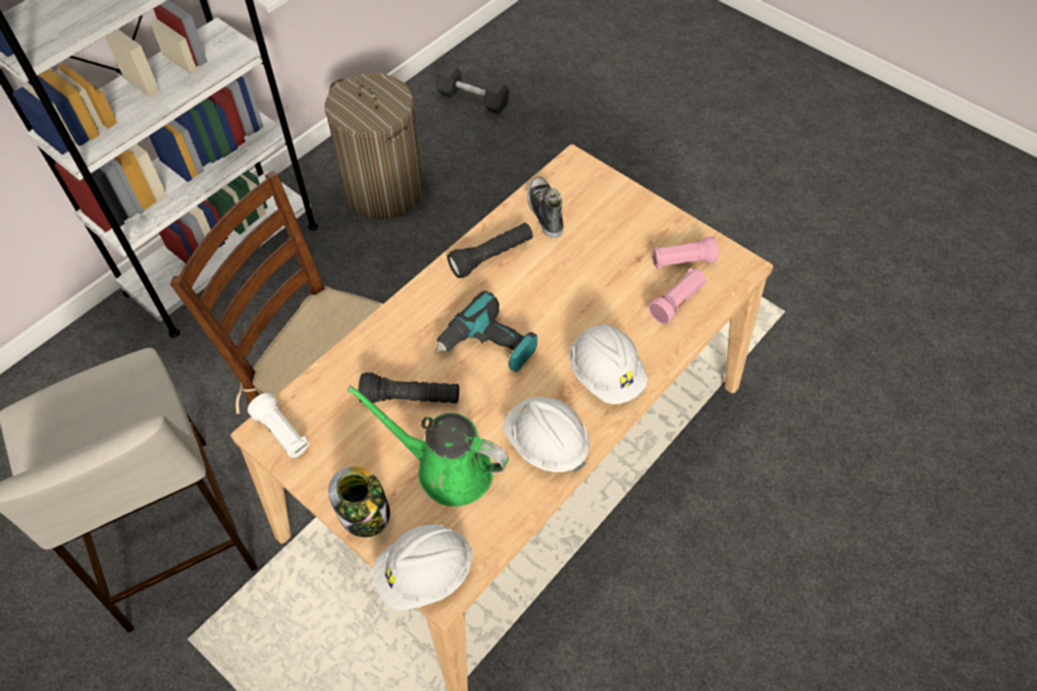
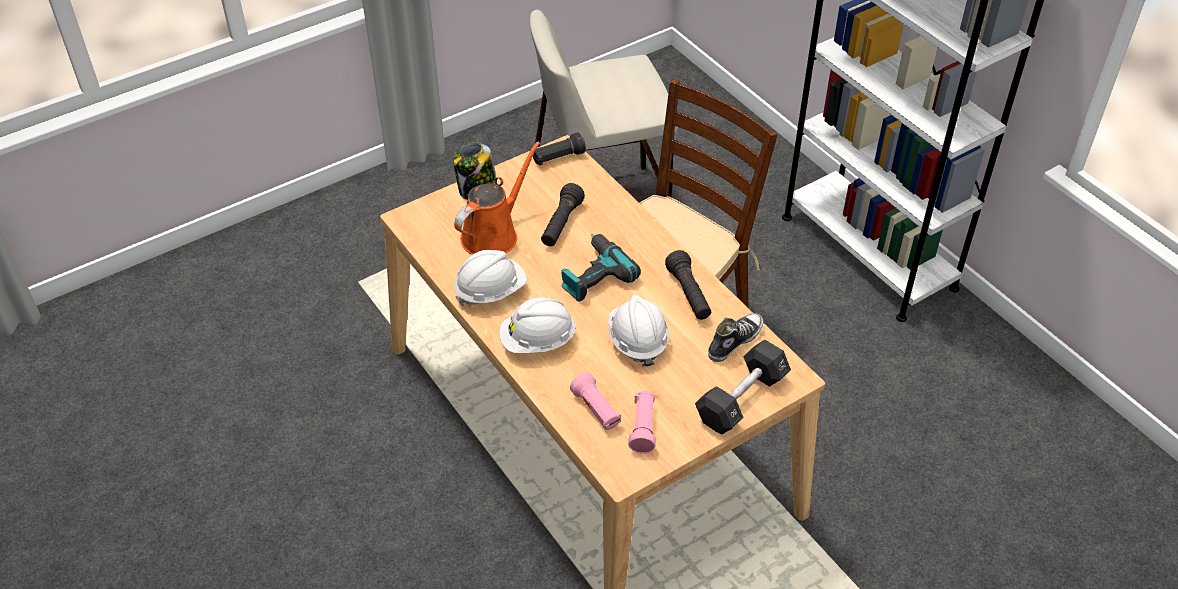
camera: 105 degrees right, 10 degrees down
white flashlight [248,393,309,458] -> black flashlight [533,132,586,166]
laundry basket [325,73,423,219] -> none
green watering can [347,385,509,507] -> orange watering can [454,142,540,255]
white hard hat [373,524,472,611] -> white hard hat moved to [608,295,669,367]
black dumbbell [436,64,509,114] -> black dumbbell moved to [695,340,791,435]
shoe [527,177,563,238] -> shoe turned 45 degrees counterclockwise [708,313,764,362]

